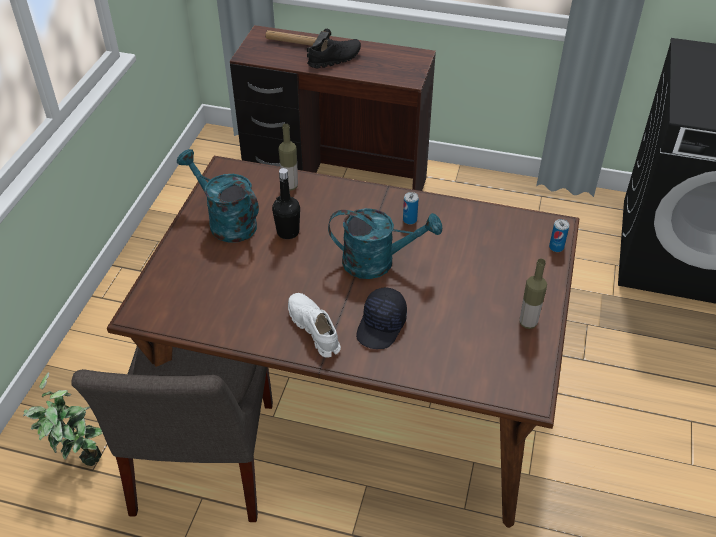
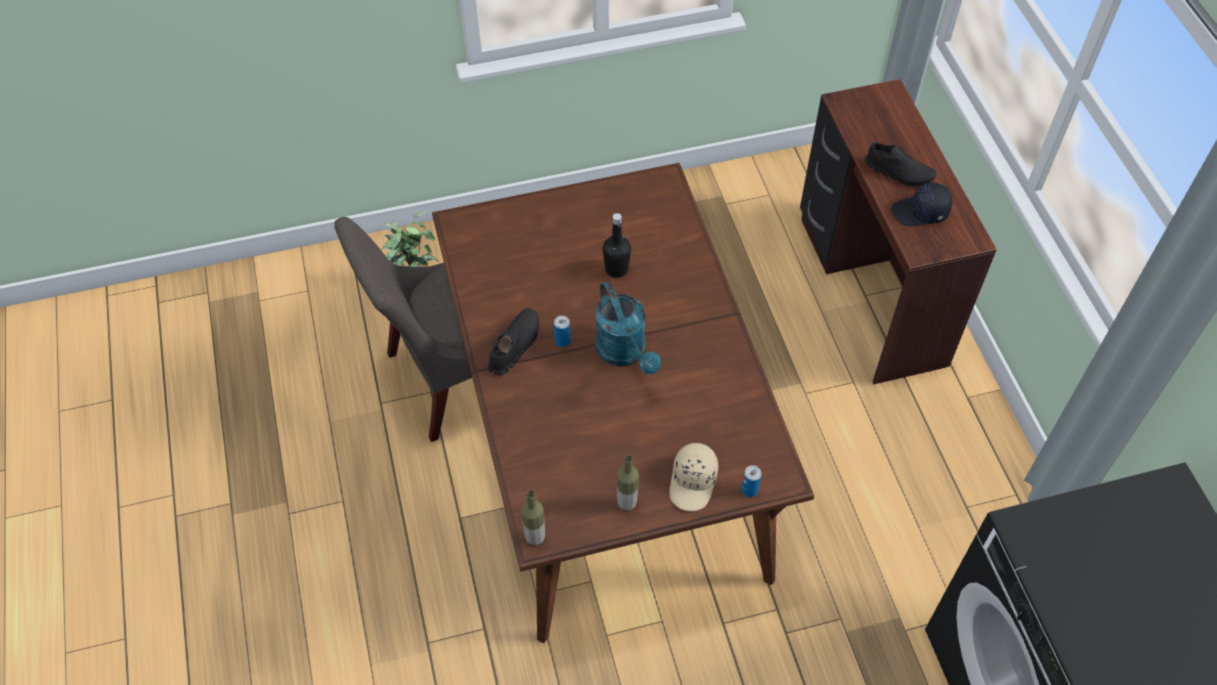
camera: 60 degrees right, 10 degrees up
turquoise watering can [177,149,259,243] -> none
hammer [266,29,331,57] -> none
bottle [278,124,298,191] -> bottle moved to [521,490,545,546]
white shoe [288,293,341,357] -> black shoe [488,308,539,375]
black cap [356,287,407,349] -> black cap moved to [891,182,953,226]
can [403,192,419,225] -> can moved to [554,316,571,347]
none -> beige cap [670,443,718,511]

